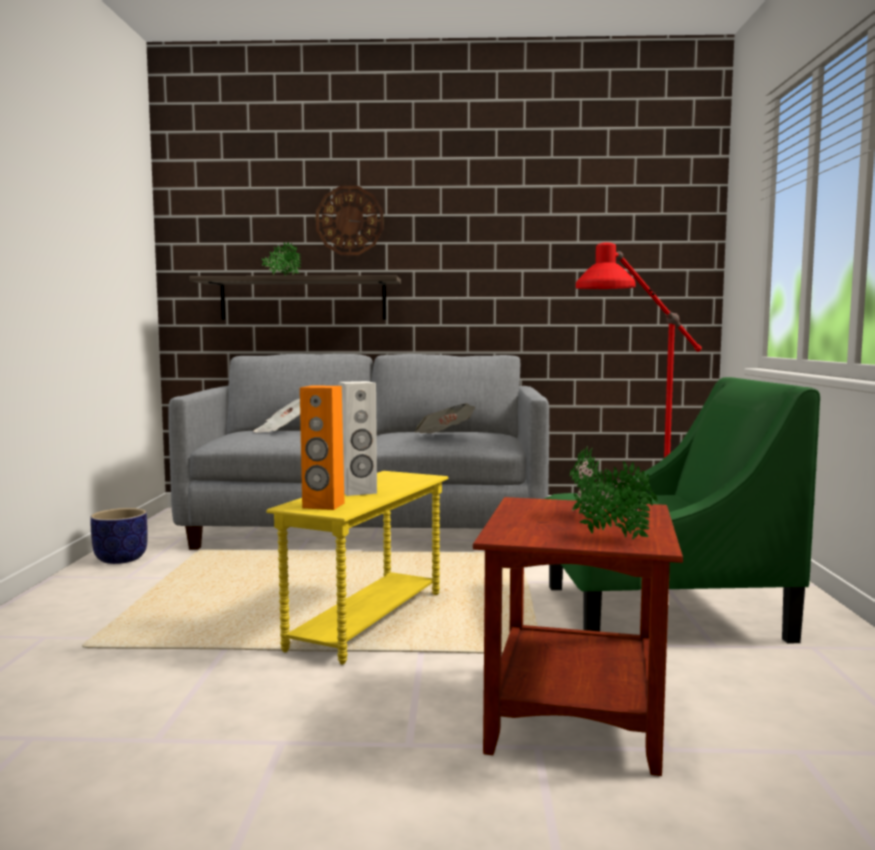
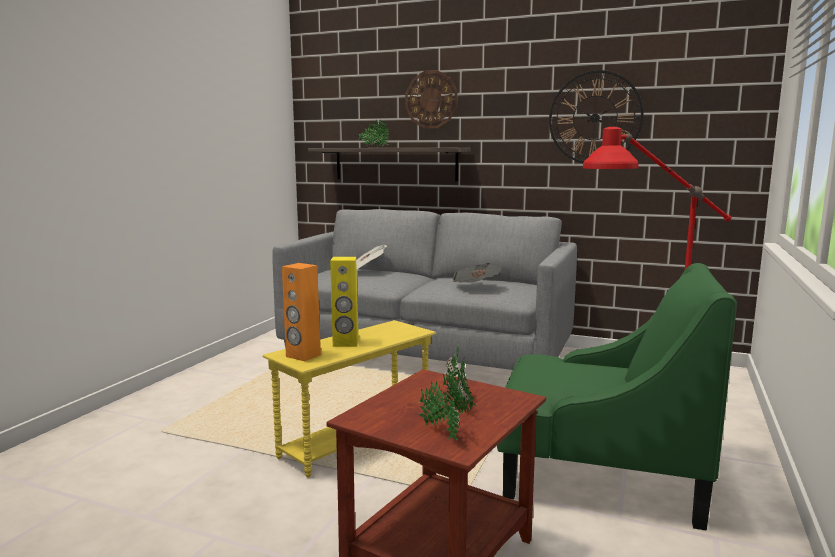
camera: 20 degrees right, 5 degrees up
planter [90,508,148,564] -> none
white speaker [339,381,377,496] -> yellow speaker [330,257,359,347]
none -> wall clock [549,70,644,163]

